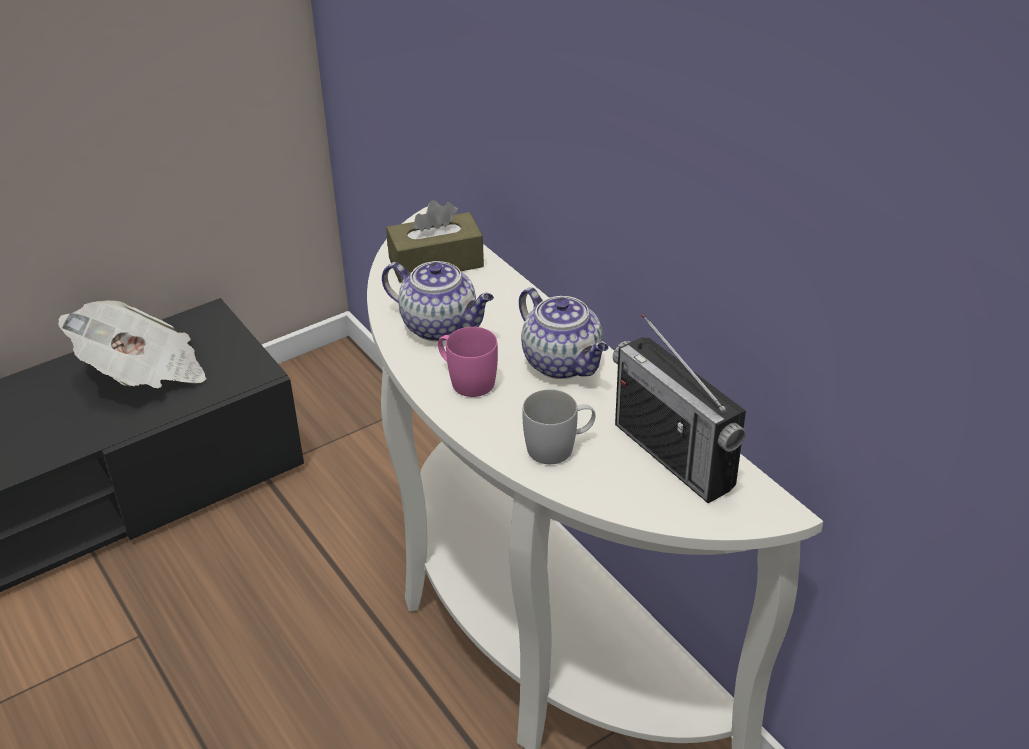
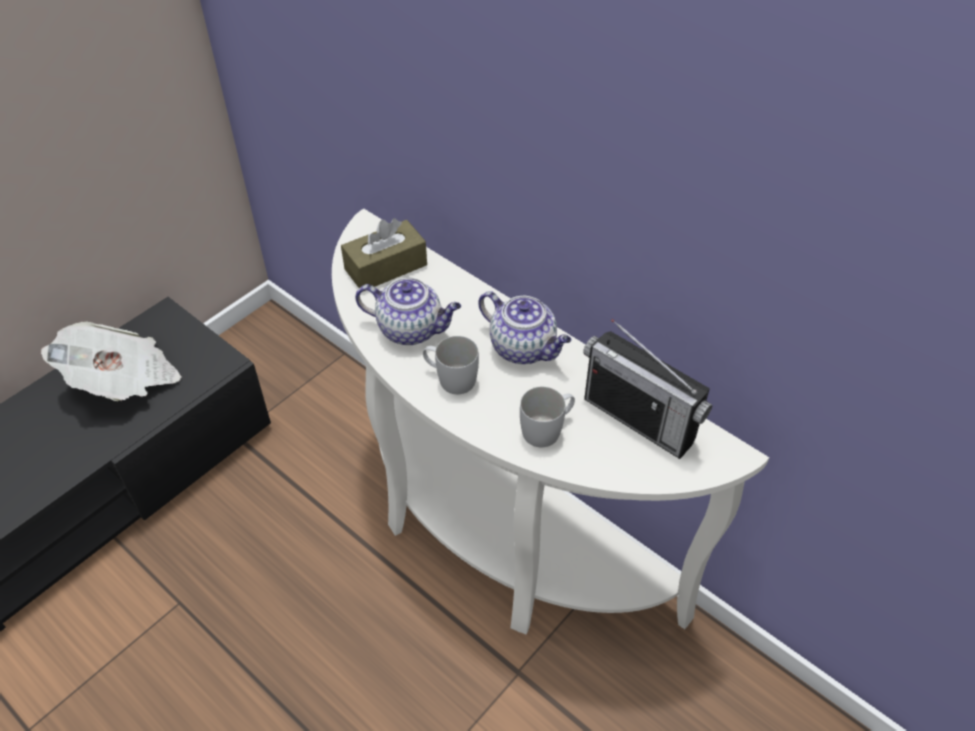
camera: 15 degrees left, 10 degrees up
pink mug [438,327,498,397] -> white mug [423,336,479,394]

